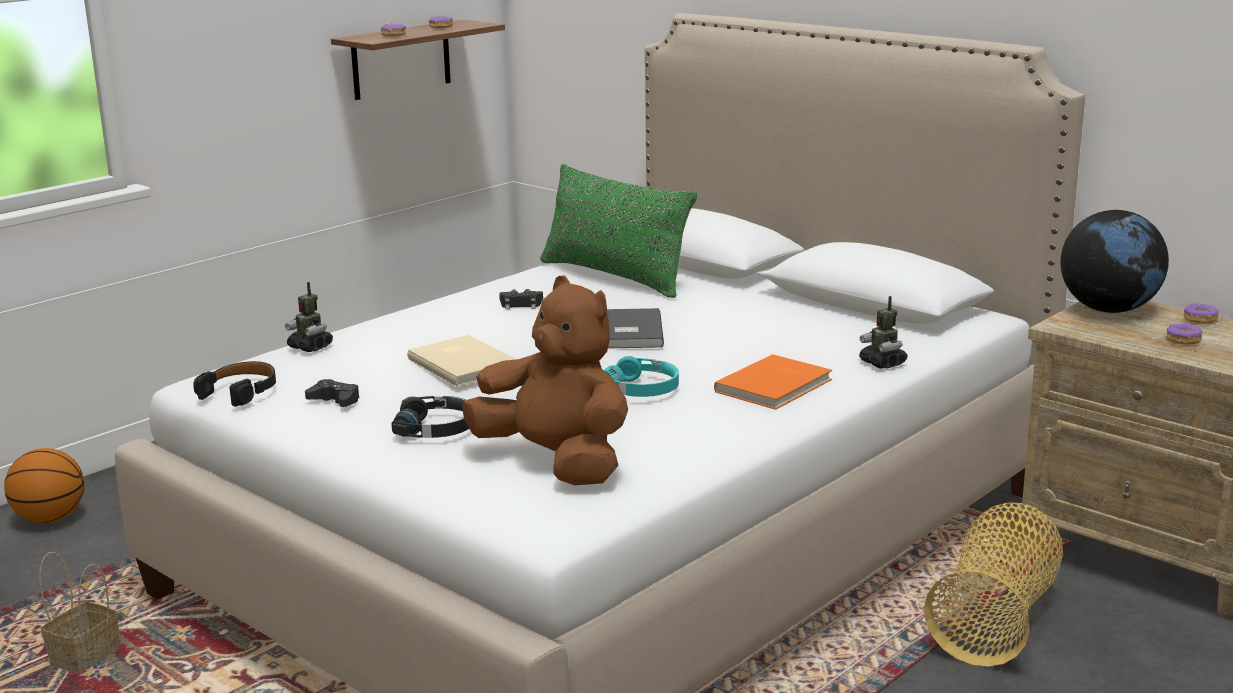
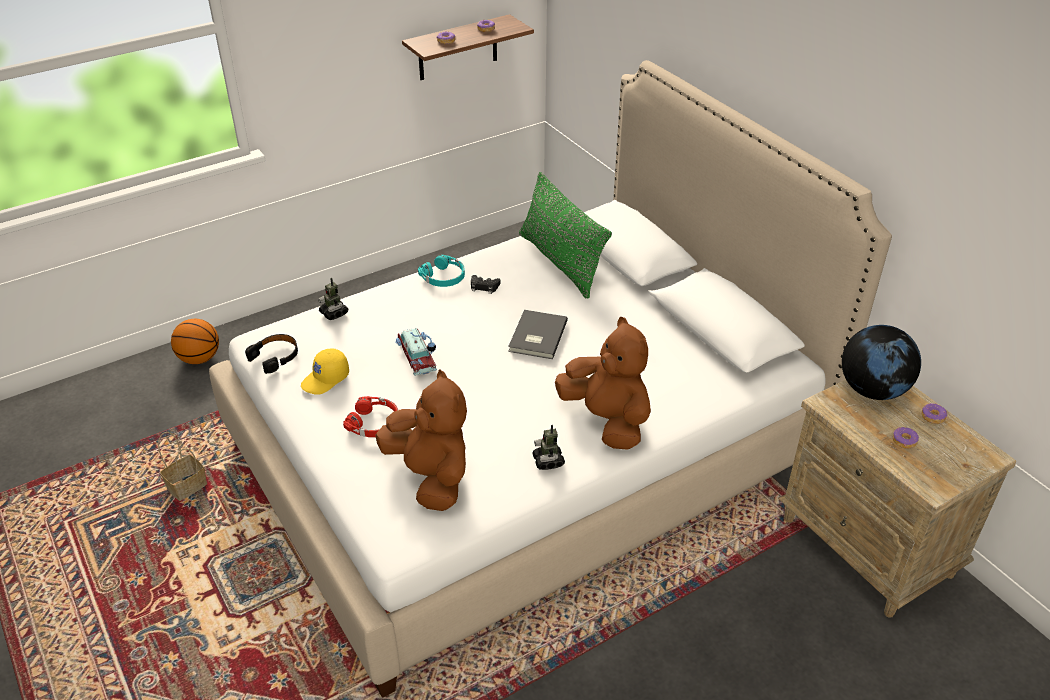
camera: 15 degrees right, 20 degrees up
black game controller [305,379,360,407] -> yellow cap [301,349,349,395]
black headphones [391,396,469,438] -> red headphones [343,396,398,437]
beige book [407,335,516,387] -> toy car [395,328,437,376]
turquoise headphones [604,356,679,397] -> turquoise headphones moved to [418,255,465,287]
orange book [714,354,832,410] -> brown plush toy [555,317,651,450]
toy robot [859,296,908,369] -> toy robot moved to [532,425,565,470]
basket [924,502,1063,667] -> none

